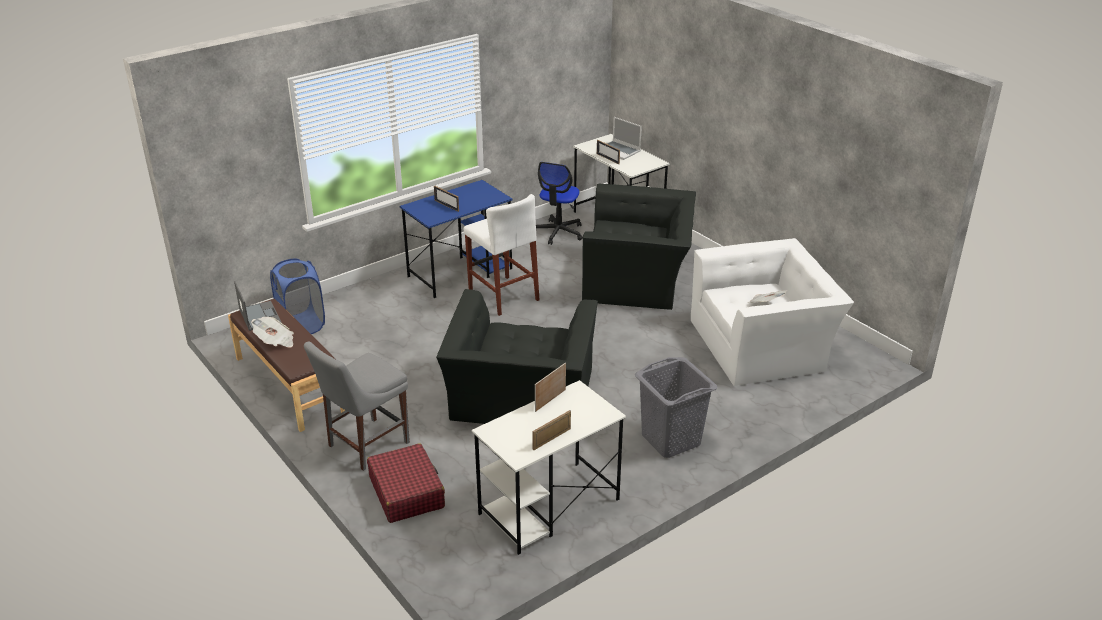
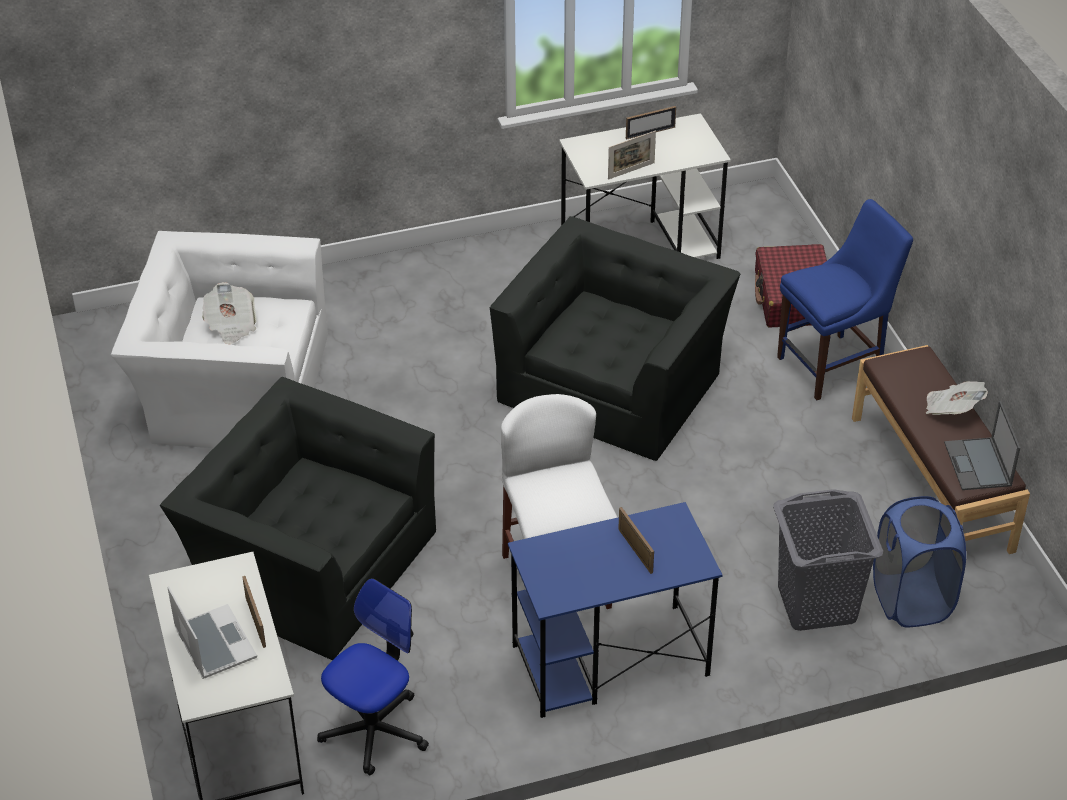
camera: 160 degrees left, 10 degrees up
grey chair [304,341,410,471] -> blue chair [777,199,913,400]
grey laundry basket [635,357,718,458] -> grey laundry basket moved to [773,489,883,631]

